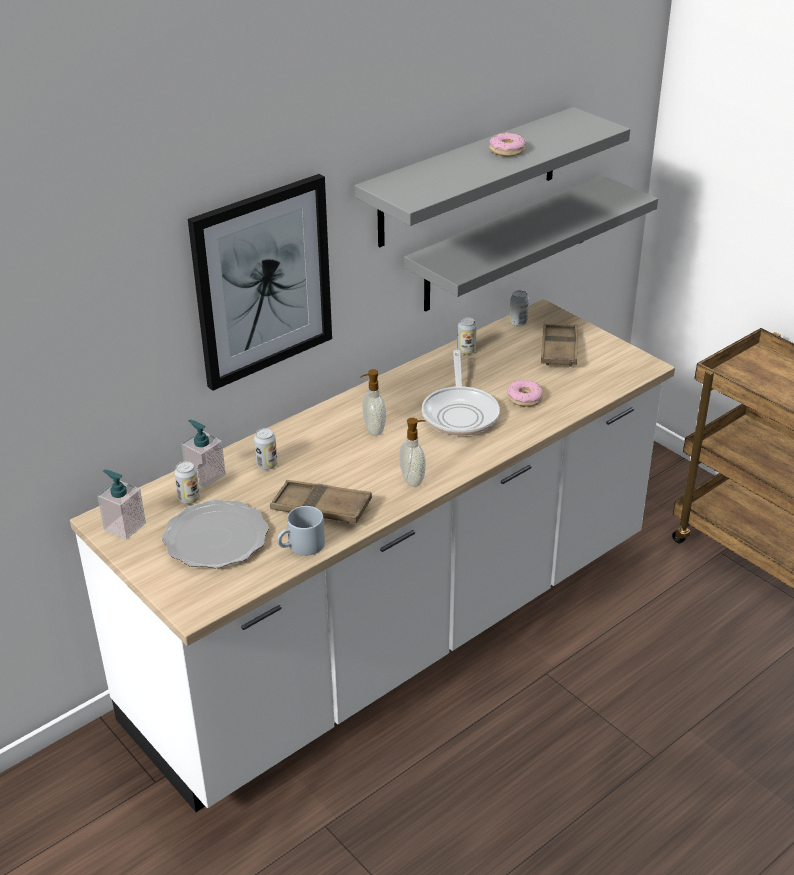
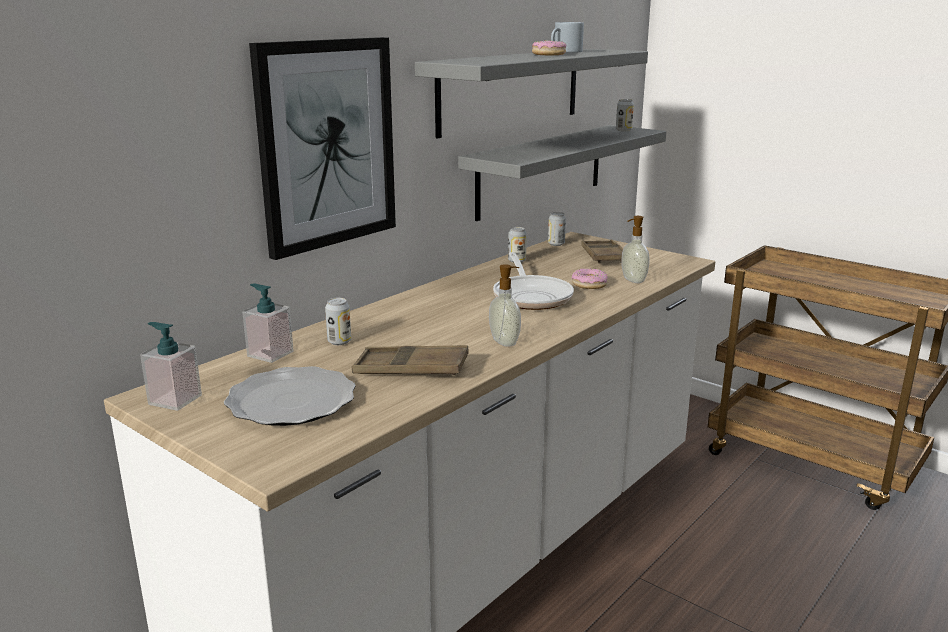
camera: 10 degrees left, 15 degrees down
can [174,461,200,504] -> can moved to [616,99,634,132]
grey mug [277,506,325,556] -> grey mug moved to [551,22,584,53]
soap dispenser [360,369,386,436] -> soap dispenser moved to [621,216,650,283]

